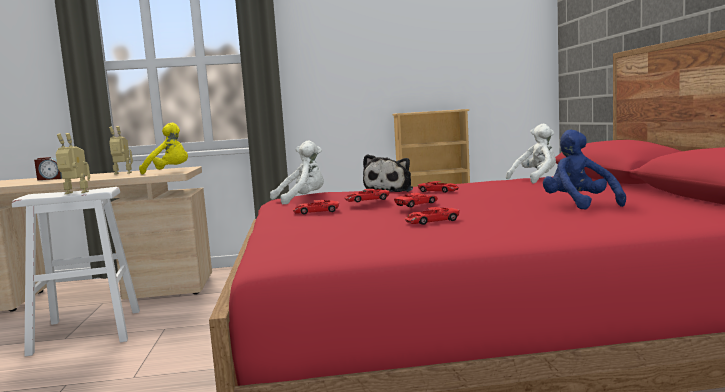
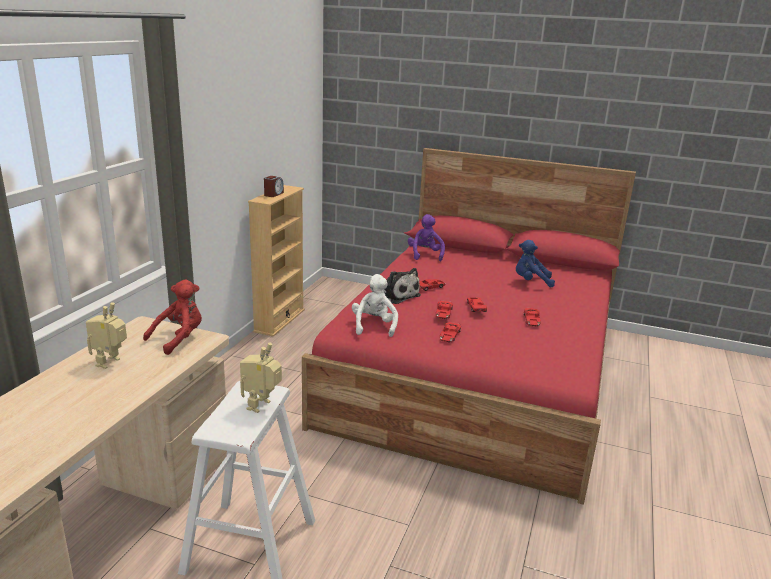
camera: 65 degrees left, 15 degrees up
alarm clock [34,157,62,180] -> alarm clock moved to [264,176,284,197]
yellow plush toy [139,123,188,175] -> red plush toy [143,279,202,355]
white plush toy [506,124,556,184] -> purple plush toy [408,214,445,261]

